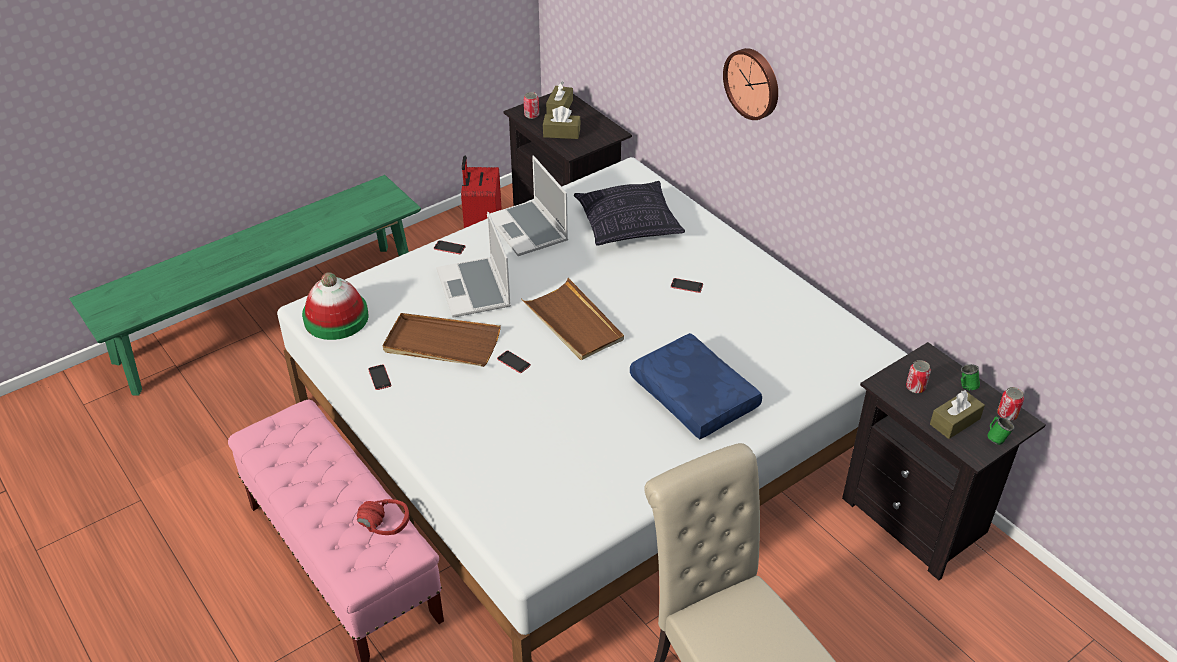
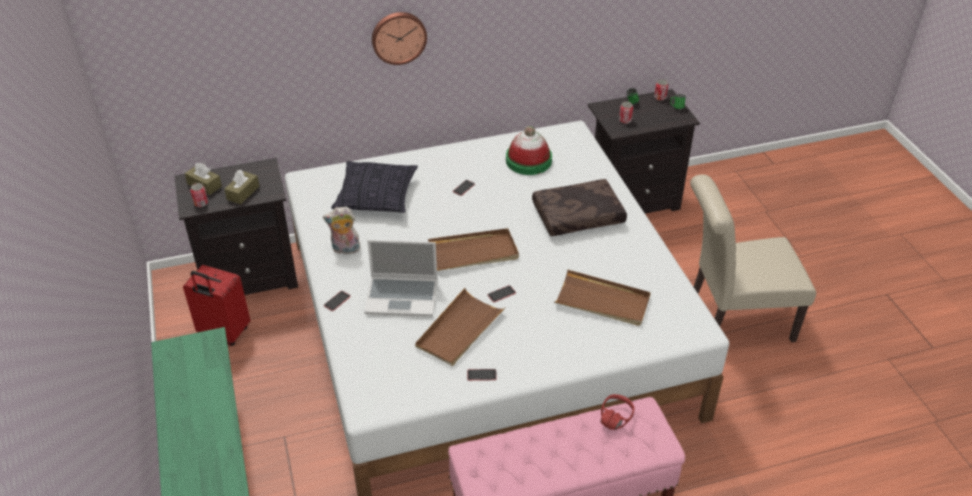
camera: 70 degrees left, 0 degrees up
hat [302,272,369,340] -> hat moved to [506,126,552,175]
laptop [490,156,568,256] -> plush toy [323,207,361,254]
blue pillow [630,333,762,439] -> brown pillow [532,179,627,236]
brown tissue box [930,390,985,439] -> none
none -> brown tray [554,270,651,326]

